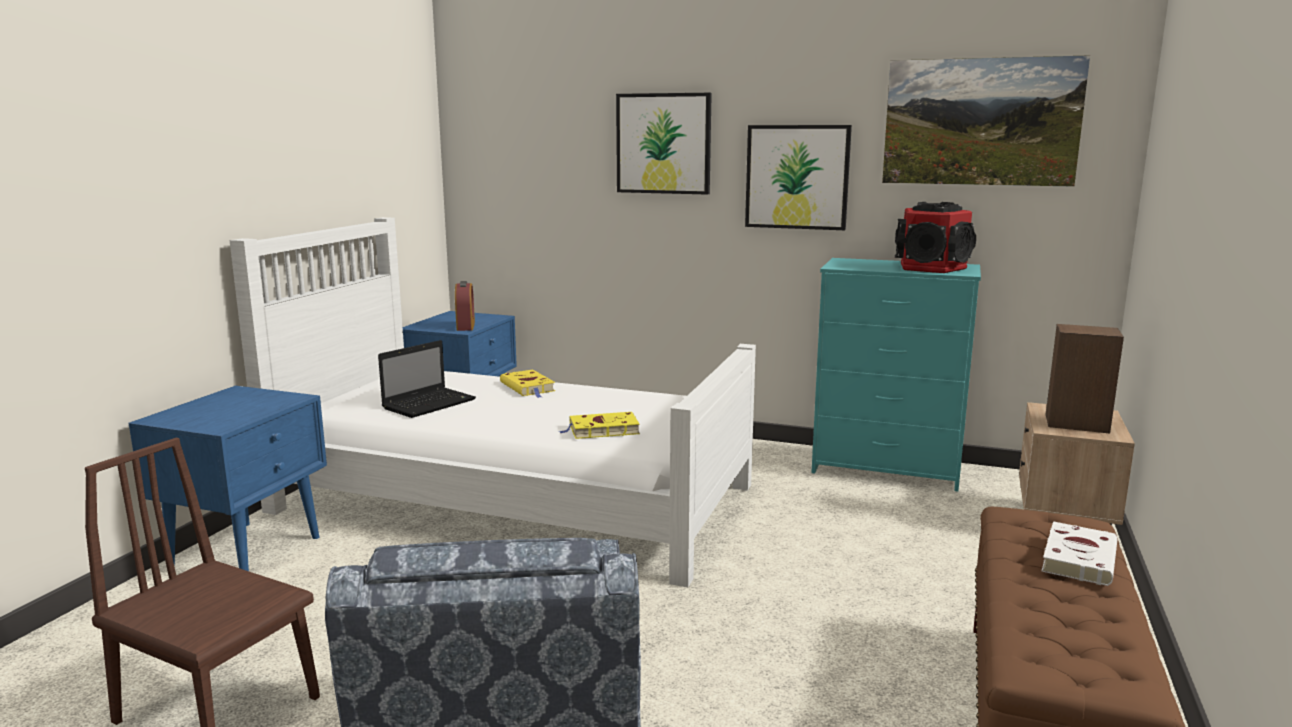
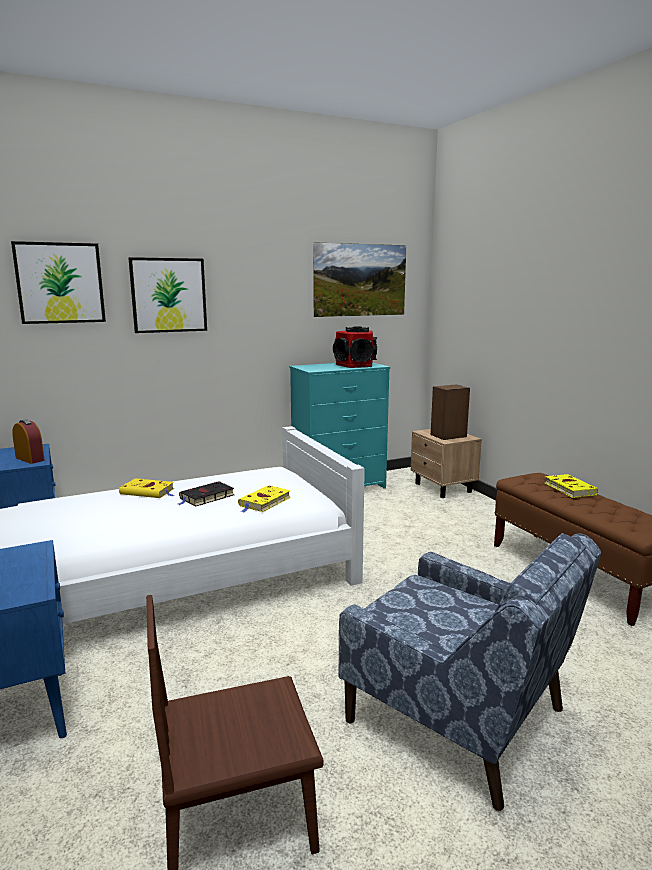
camera: 45 degrees left, 0 degrees up
laptop [378,340,476,418] -> none
picture [745,125,852,230] -> picture moved to [11,241,106,324]
white book [1042,521,1117,586] -> yellow book [545,474,598,498]
none -> black book [179,481,234,507]

